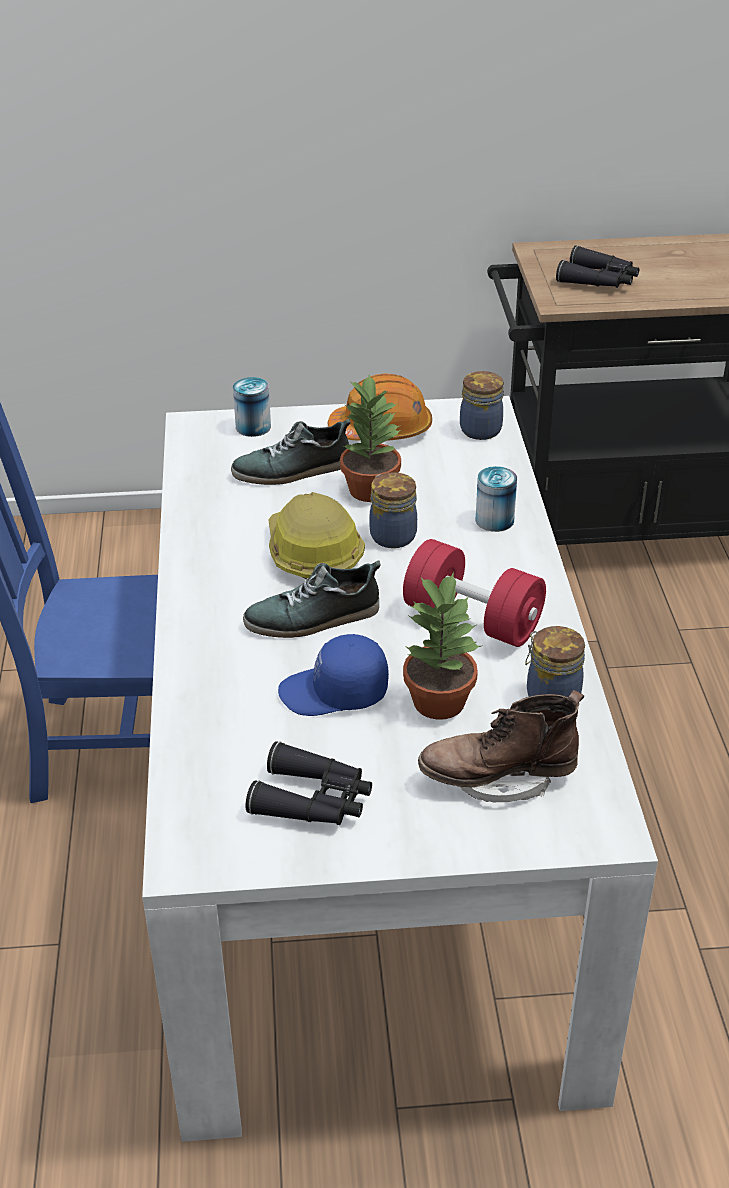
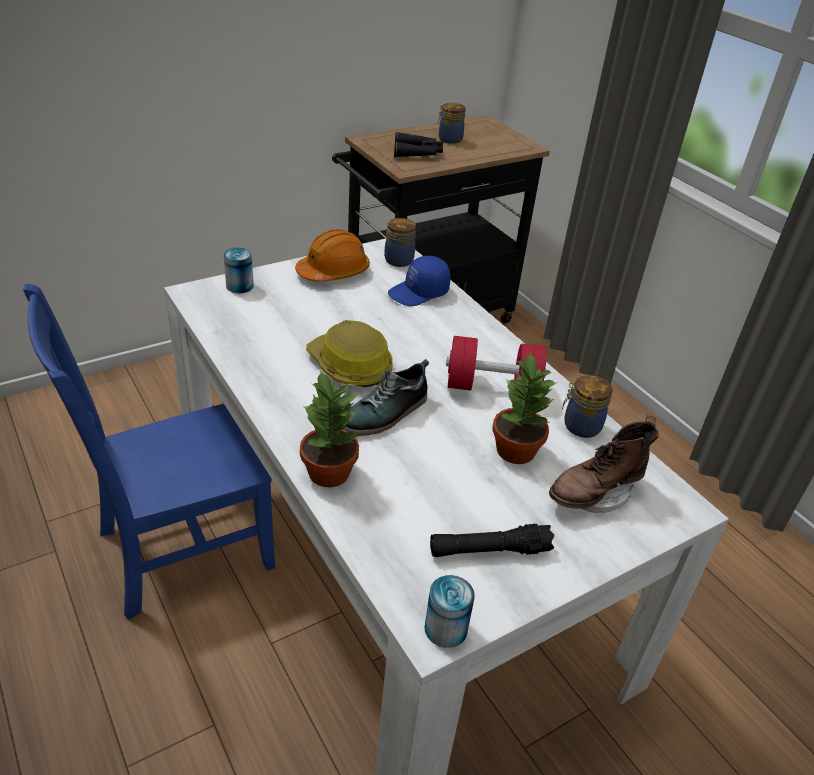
camera: 30 degrees left, 0 degrees up
shoe [231,419,350,485] -> none
black binoculars [246,741,372,825] -> black flashlight [430,524,554,557]
blue cap [278,634,389,716] -> blue cap moved to [388,256,451,306]
potted plant [340,374,401,502] -> potted plant moved to [300,371,359,487]
jar [369,472,417,548] -> jar moved to [437,103,466,144]
can [475,466,517,532] -> can moved to [424,575,475,648]

